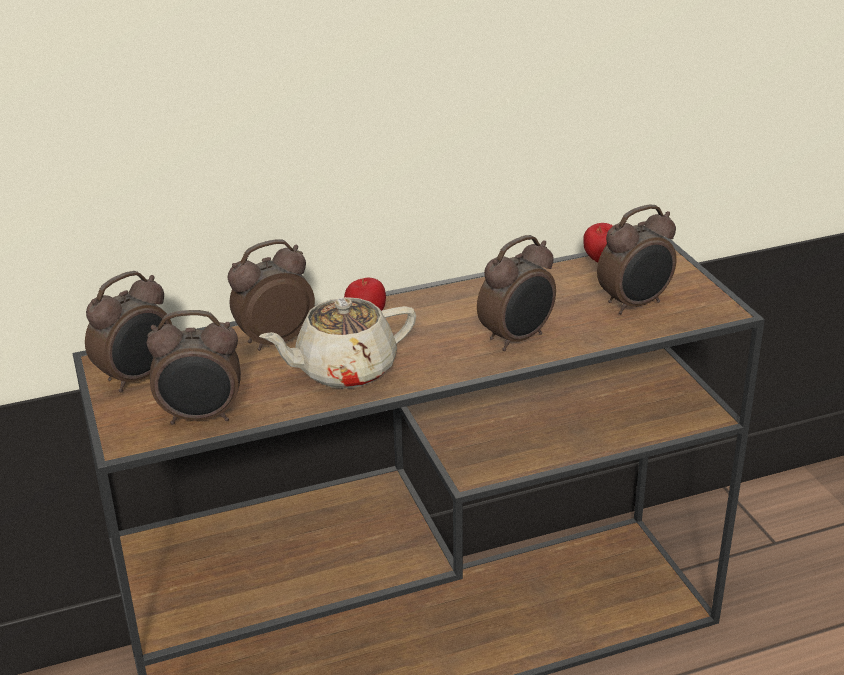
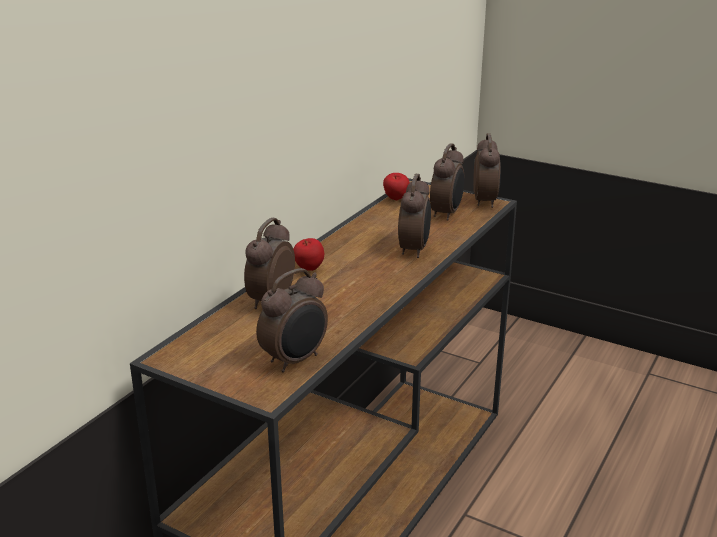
camera: 40 degrees left, 5 degrees down
alarm clock [85,271,172,392] -> alarm clock moved to [473,133,501,208]
beige teapot [259,297,416,389] -> none

